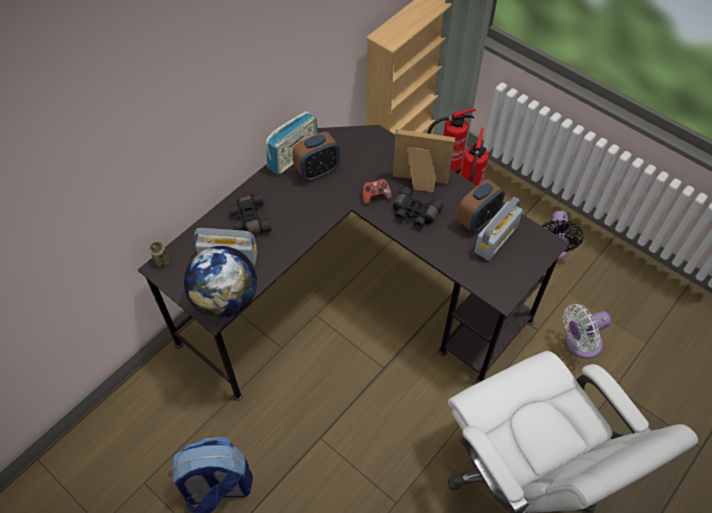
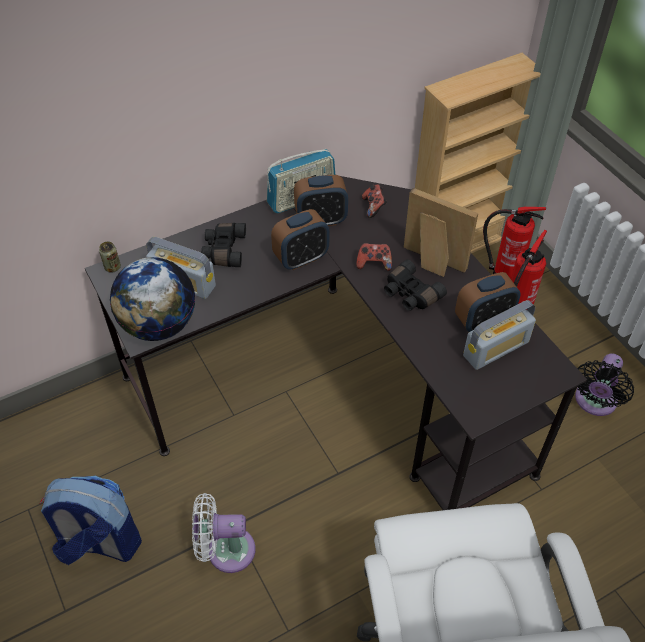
camera: 20 degrees right, 5 degrees down
white fan [563,304,611,359] -> white fan moved to [192,493,256,573]
none -> alarm clock [271,209,329,270]
none -> game controller [362,184,387,218]

